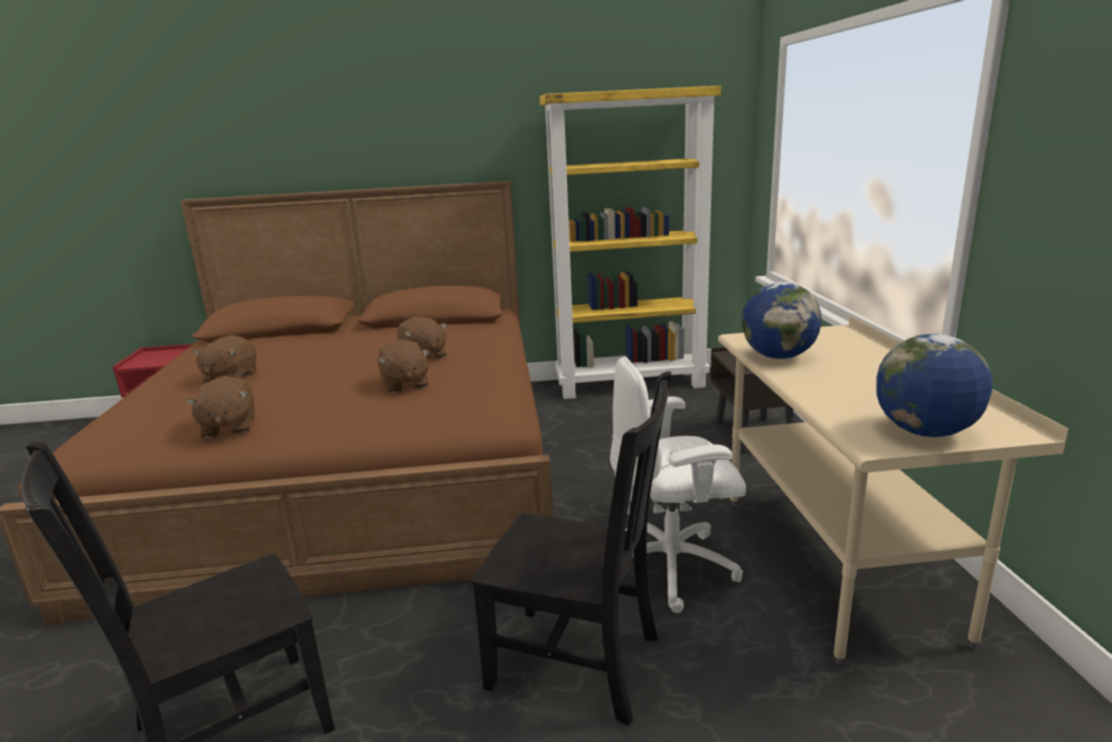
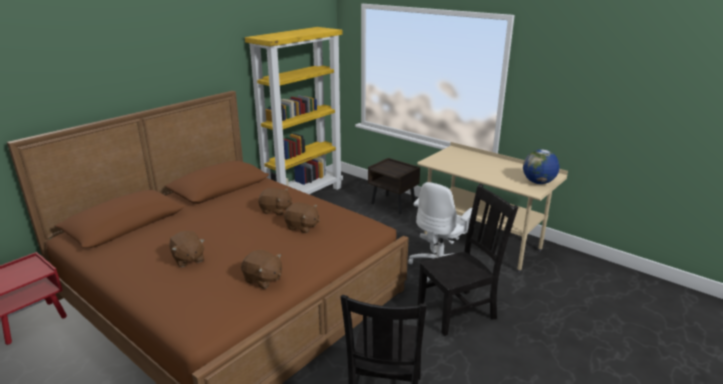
camera: 45 degrees left, 5 degrees up
globe [741,282,821,359] -> none

